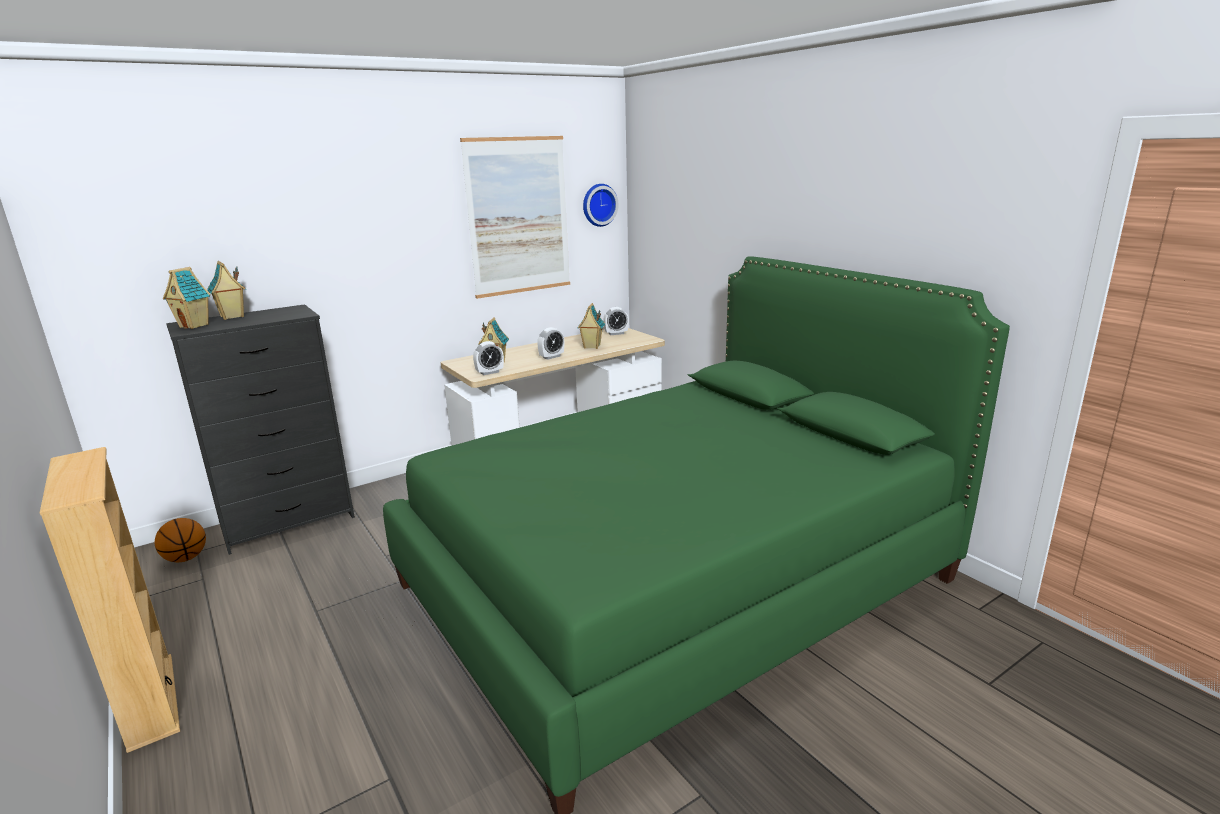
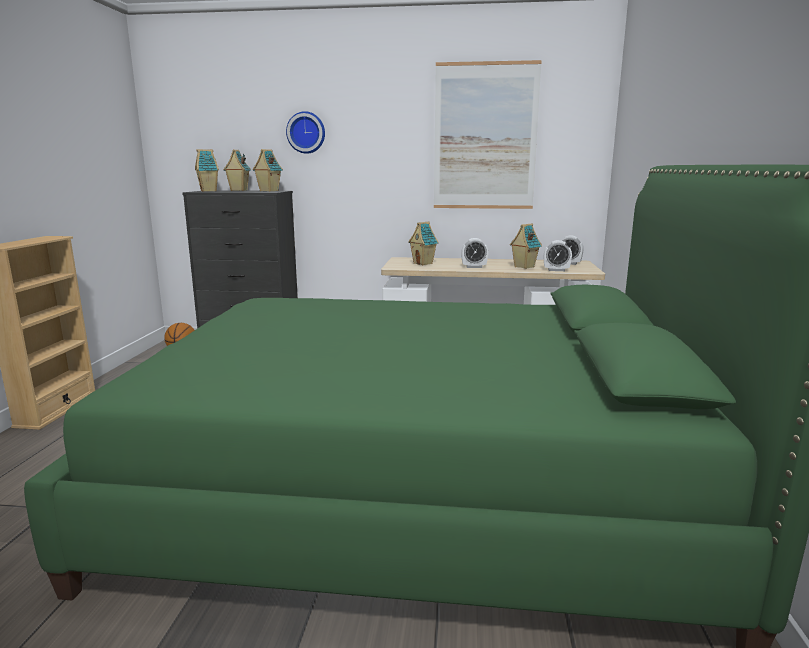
camera: 40 degrees right, 5 degrees down
alarm clock [473,341,504,375] -> alarm clock moved to [544,240,572,271]
wall clock [583,184,618,227] -> wall clock moved to [286,111,325,154]
none -> toy house [253,149,283,192]

